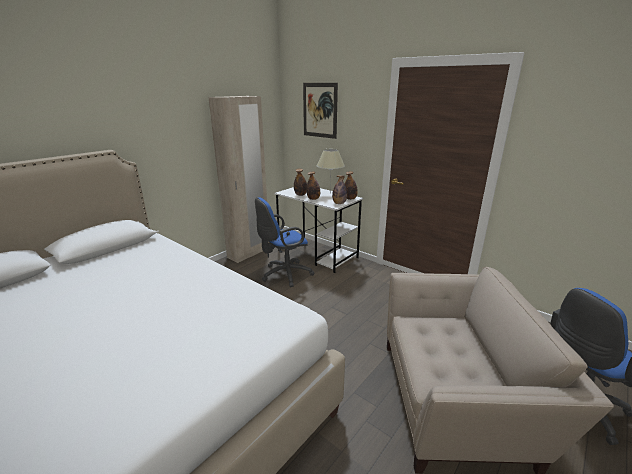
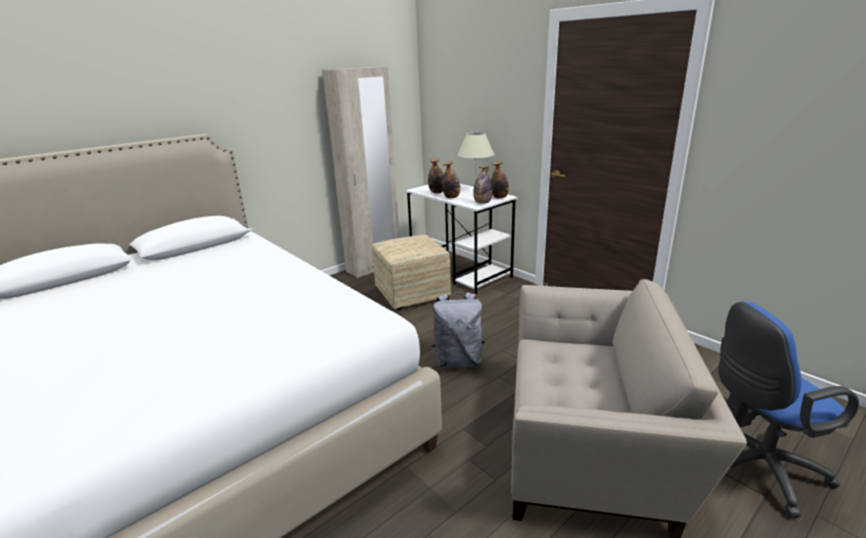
camera: 10 degrees right, 0 degrees up
blue office chair [255,197,314,287] -> ottoman [372,235,451,309]
picture [303,83,338,139] -> none
none -> grey backpack [431,292,485,368]

